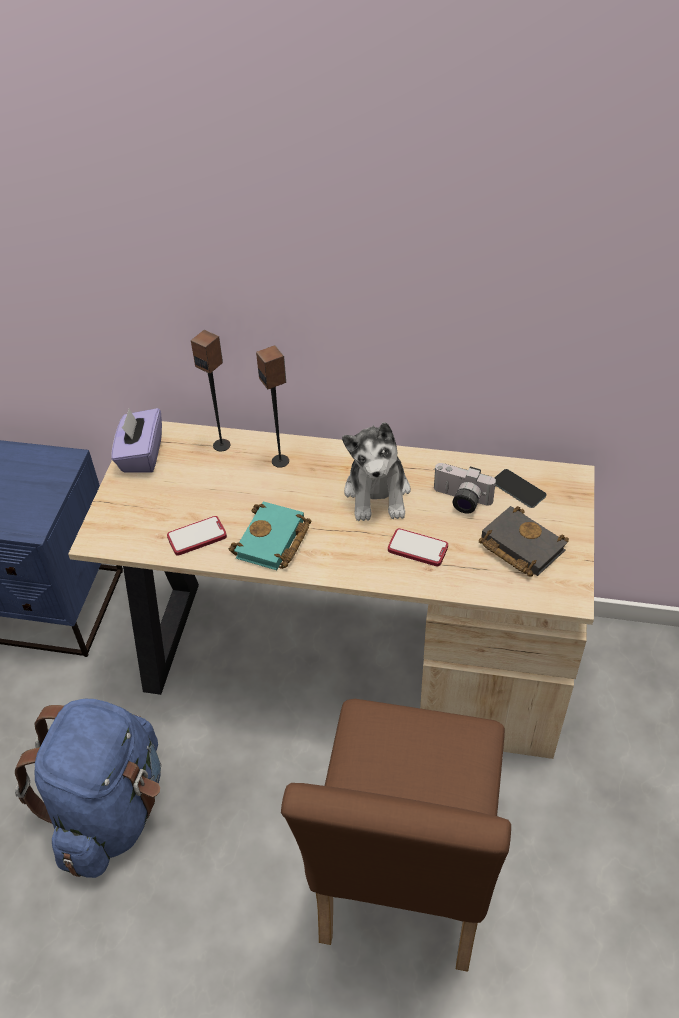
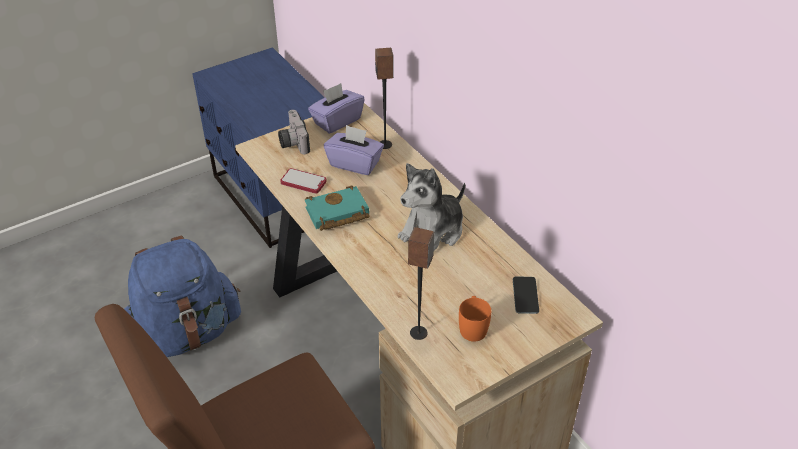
camera: 45 degrees right, 5 degrees down
speaker [256,345,289,468] -> speaker moved to [408,227,434,340]
phone [388,528,448,567] -> none
camera [434,463,496,514] -> camera moved to [278,110,310,154]
black book [479,506,569,577] -> orange mug [459,296,491,342]
none -> purple tissue box [324,125,384,175]

